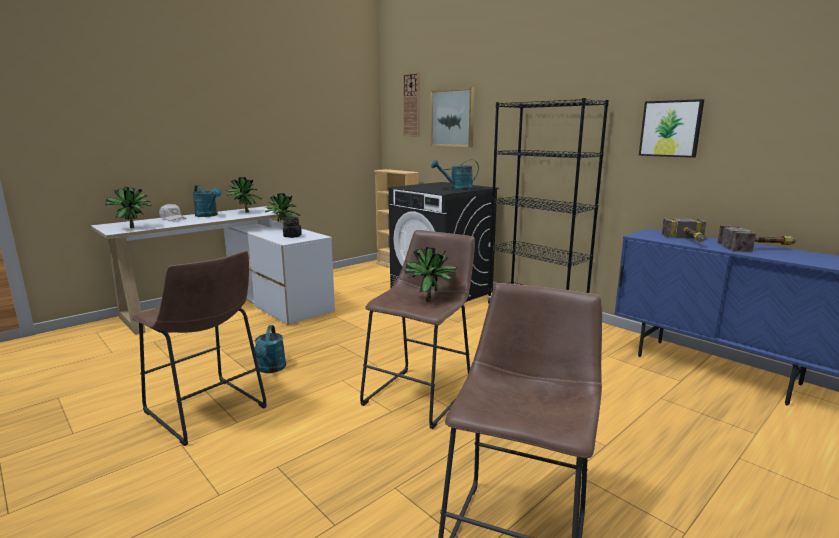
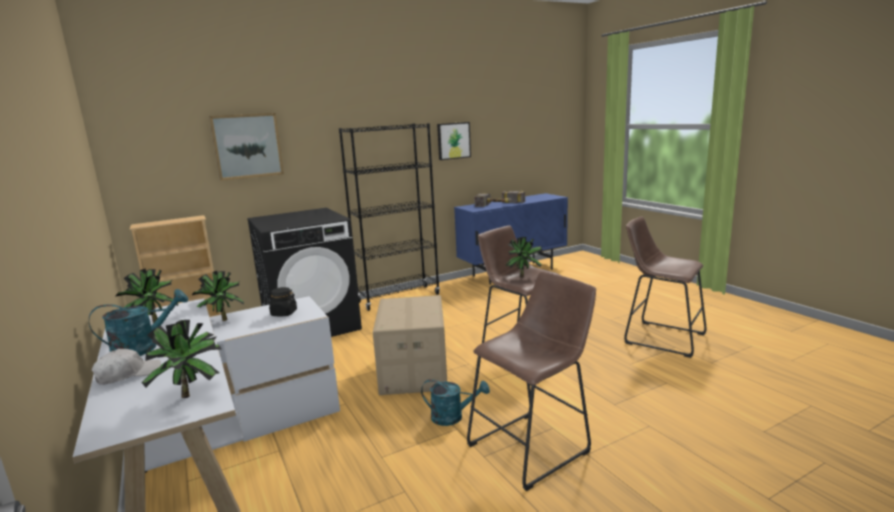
camera: 75 degrees left, 0 degrees up
wall clock [403,72,419,136] -> none
turquoise watering can [431,159,479,191] -> none
none -> cardboard box [373,295,447,395]

